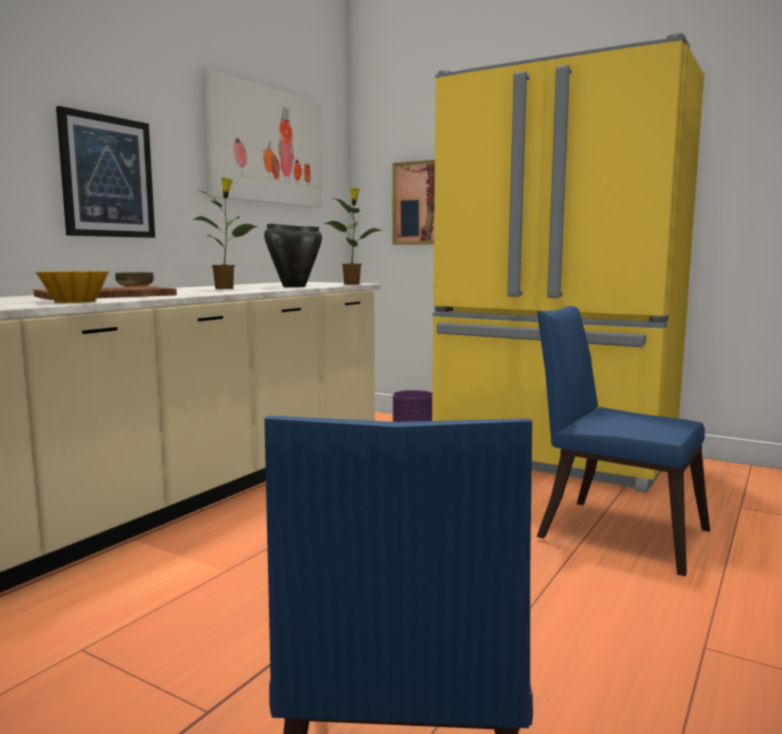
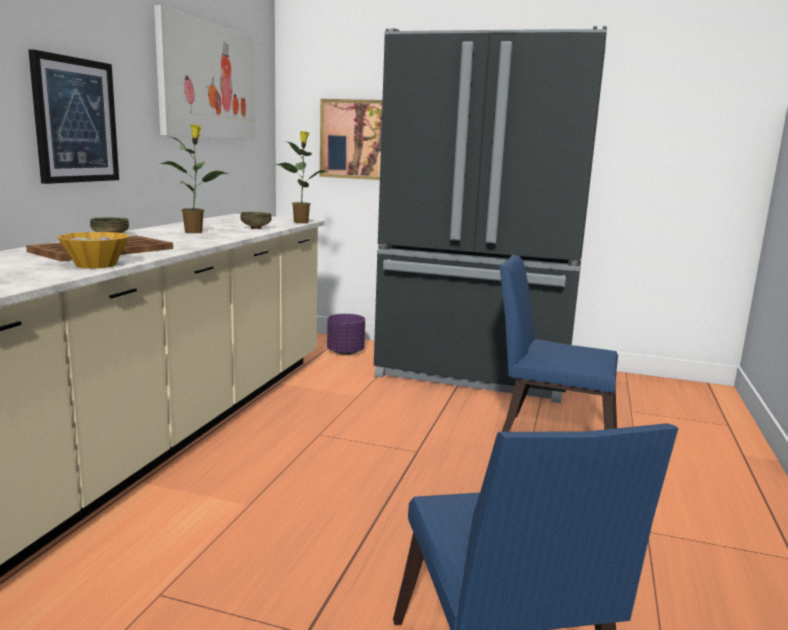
camera: 15 degrees left, 5 degrees up
black cooking pot [264,223,322,288] -> bowl [240,212,272,229]
yellow fridge [432,33,704,493] -> black fridge [374,26,607,403]

